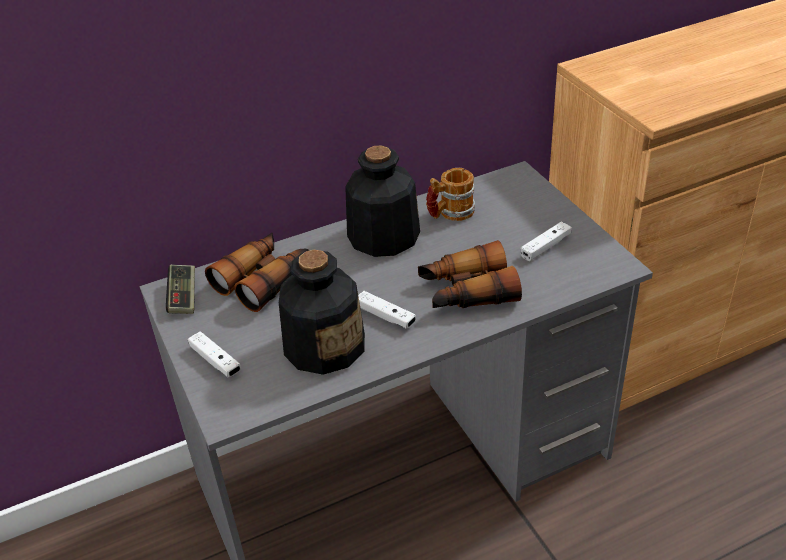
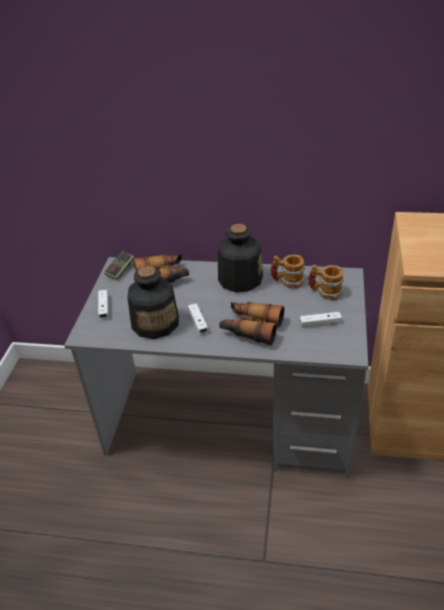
camera: 35 degrees right, 0 degrees up
none -> mug [308,264,344,300]

